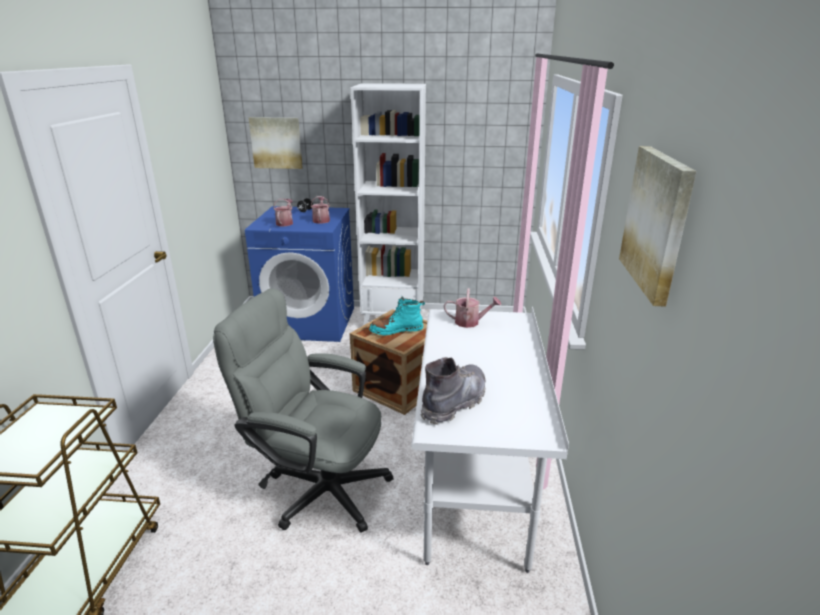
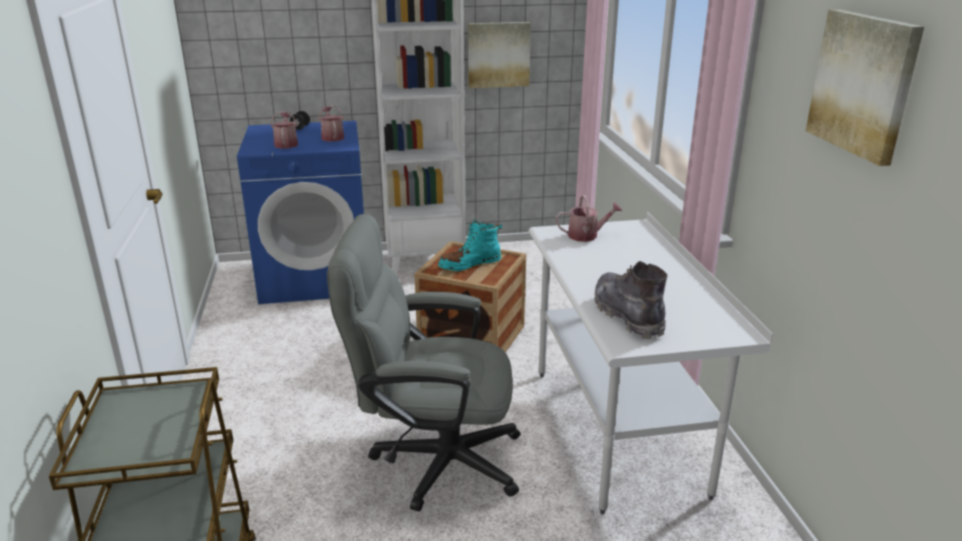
camera: 15 degrees left, 0 degrees up
picture [249,117,303,169] -> picture moved to [468,22,531,88]
grey boot [421,357,486,425] -> grey boot turned 45 degrees counterclockwise [594,261,668,339]

